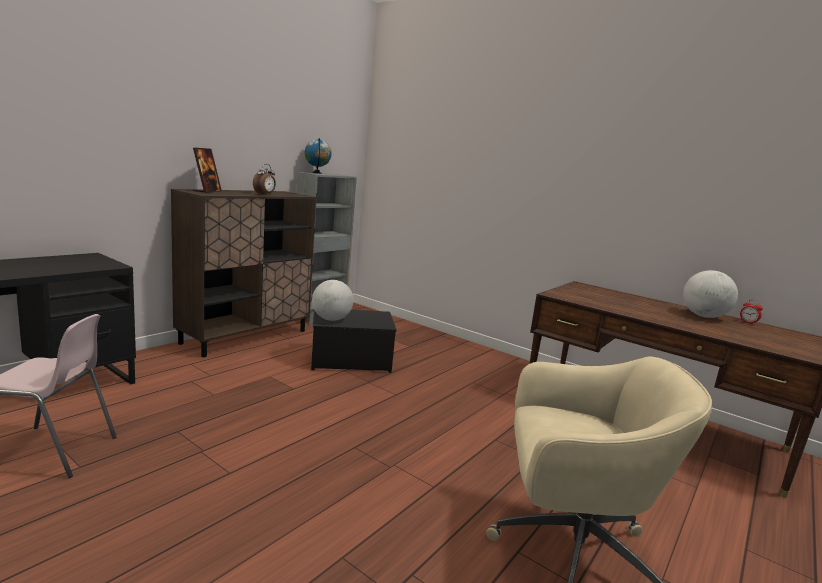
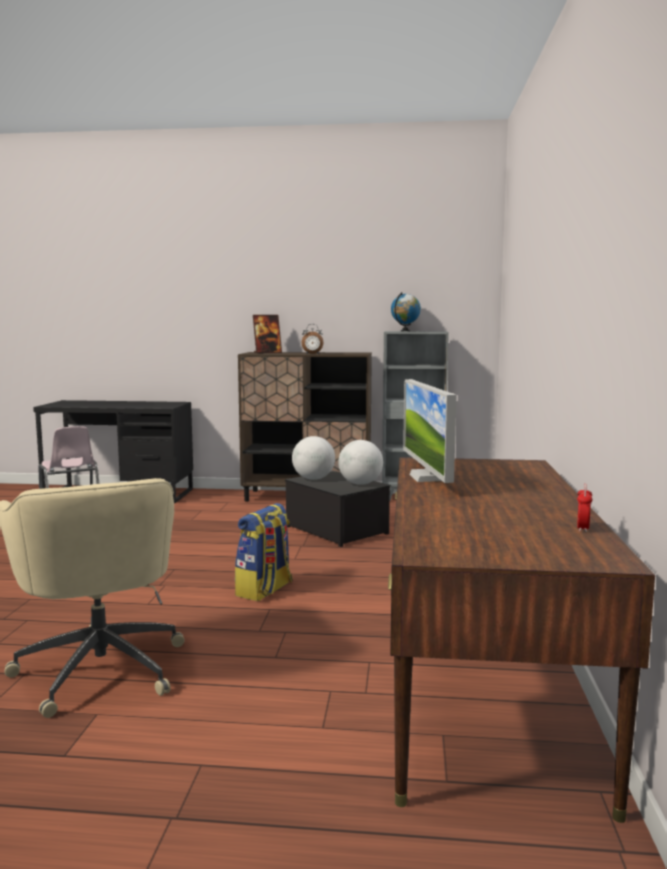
camera: 60 degrees right, 5 degrees down
globe [683,270,738,318] -> globe moved to [338,440,383,485]
none -> backpack [235,503,293,601]
none -> monitor [403,379,456,483]

